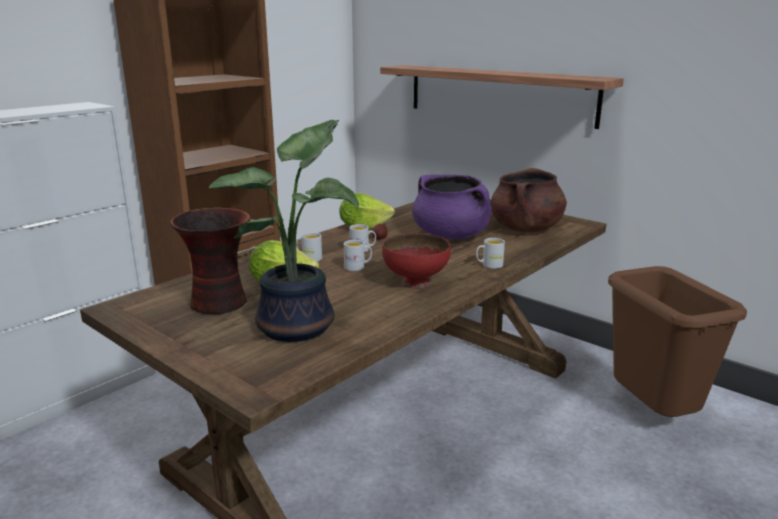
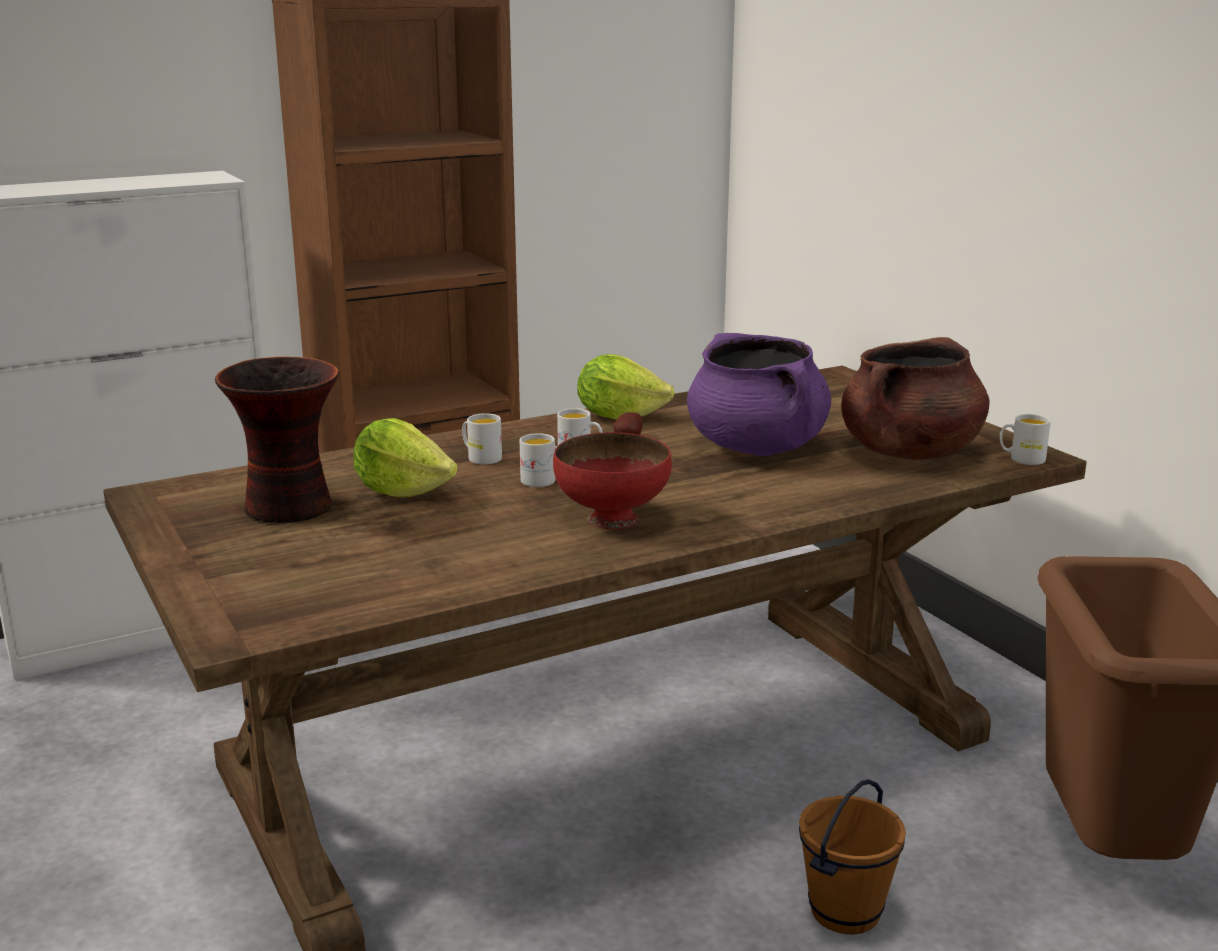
camera: 20 degrees right, 0 degrees up
potted plant [208,120,359,342] -> none
shelf [380,65,624,129] -> none
white mug [476,238,505,269] -> white mug moved to [1000,414,1051,465]
none -> brown bucket [799,779,906,934]

